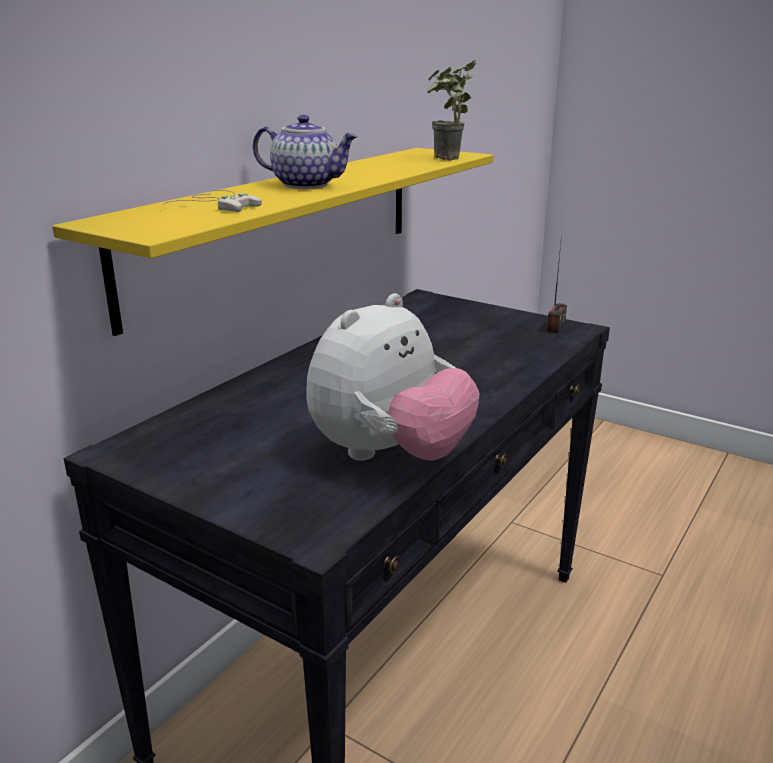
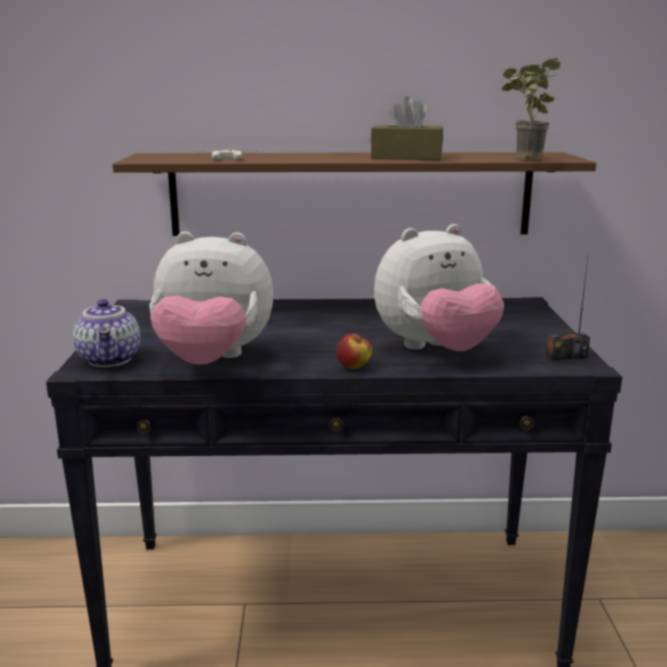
camera: 55 degrees right, 5 degrees down
yellow shelf [52,148,494,336] -> brown shelf [112,152,596,236]
teapot [253,115,358,189] -> teapot moved to [73,299,140,367]
none -> apple [336,334,372,369]
none -> brown tissue box [371,96,443,160]
none -> plush toy [374,224,504,351]

